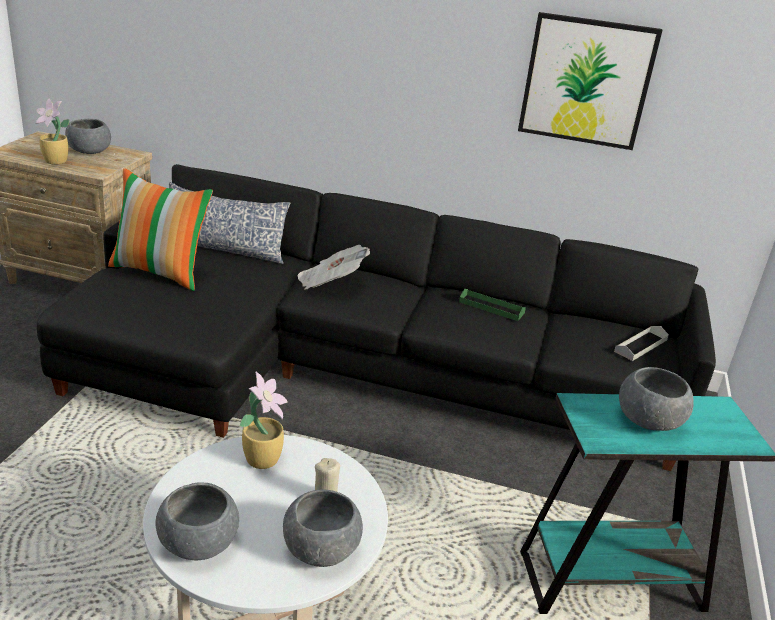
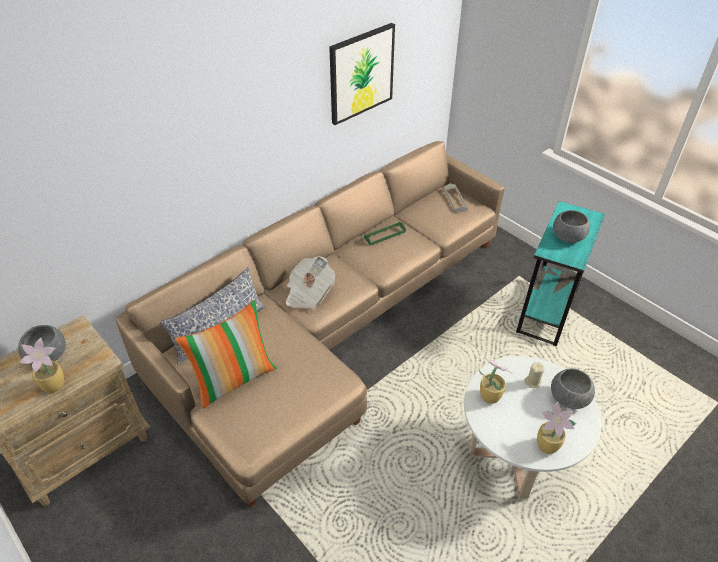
camera: 55 degrees left, 15 degrees up
black sofa [37,164,716,471] -> beige sofa [115,141,505,507]
grey bowl [155,482,239,560] -> potted plant [537,402,576,454]

